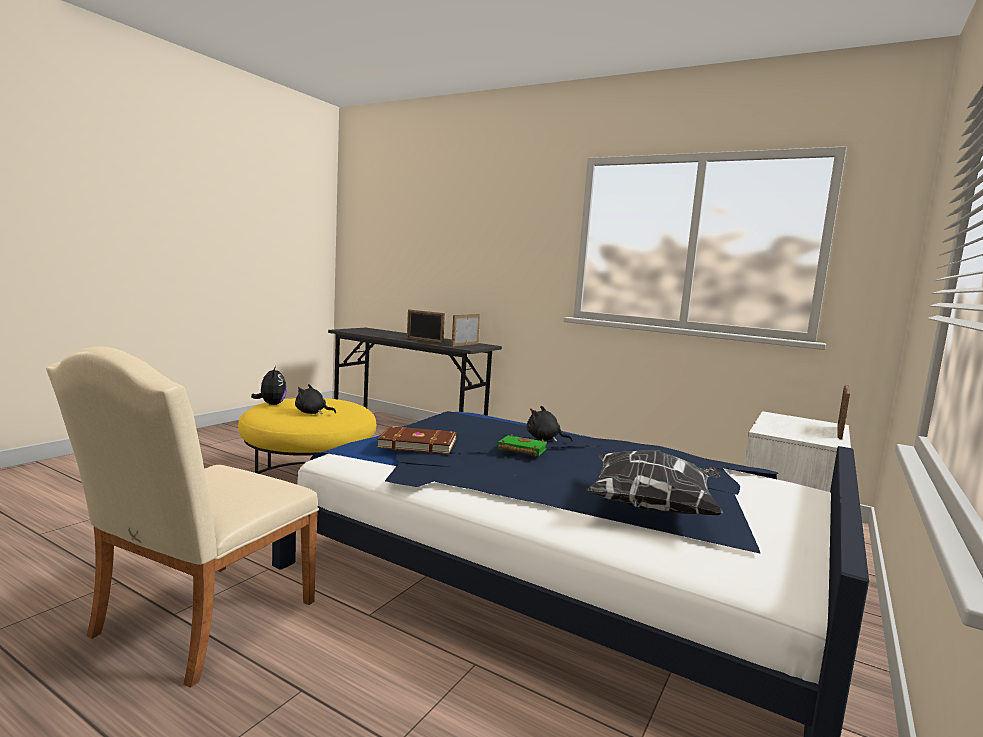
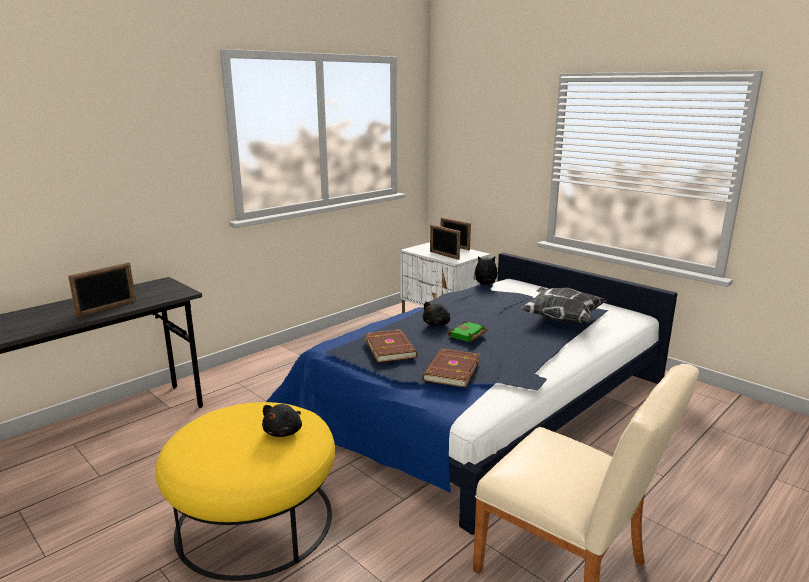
camera: 75 degrees left, 10 degrees up
plush toy [251,366,287,405] -> plush toy moved to [474,256,498,285]
picture frame [451,314,480,347] -> picture frame moved to [430,224,460,260]
none -> brown book [365,329,418,363]

